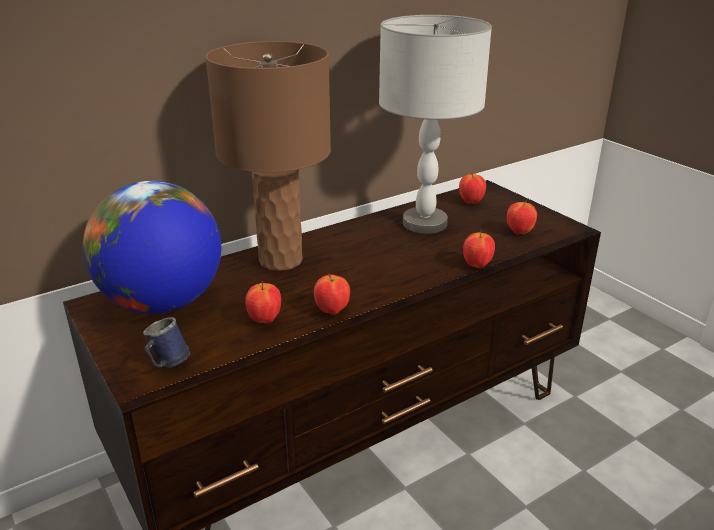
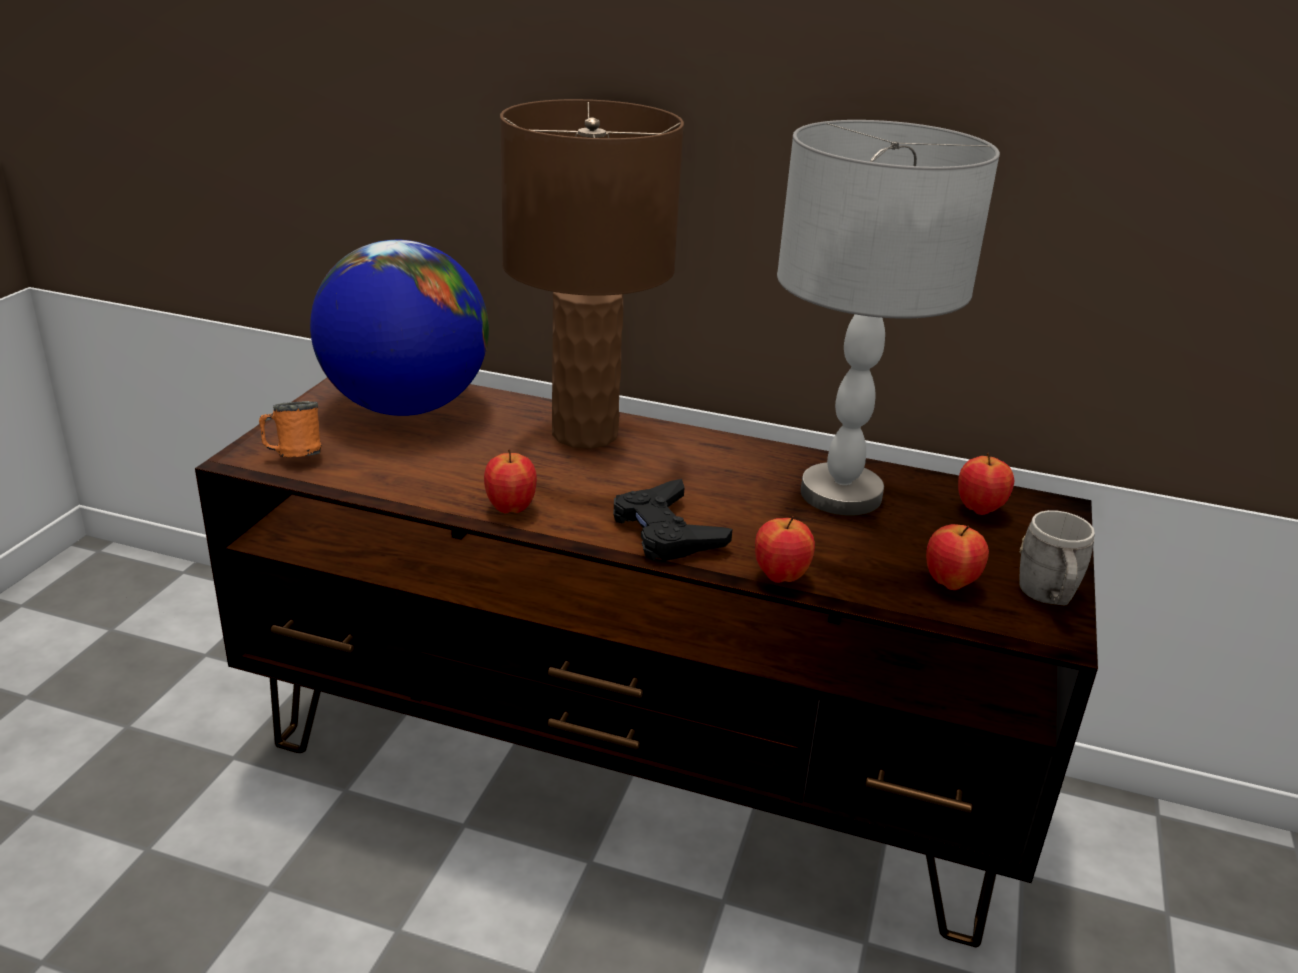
camera: 50 degrees right, 0 degrees up
blue mug [143,317,190,368] -> orange mug [259,401,322,457]
apple [245,281,281,324] -> none
none -> black game controller [613,479,733,561]
none -> grey mug [1020,510,1095,605]

